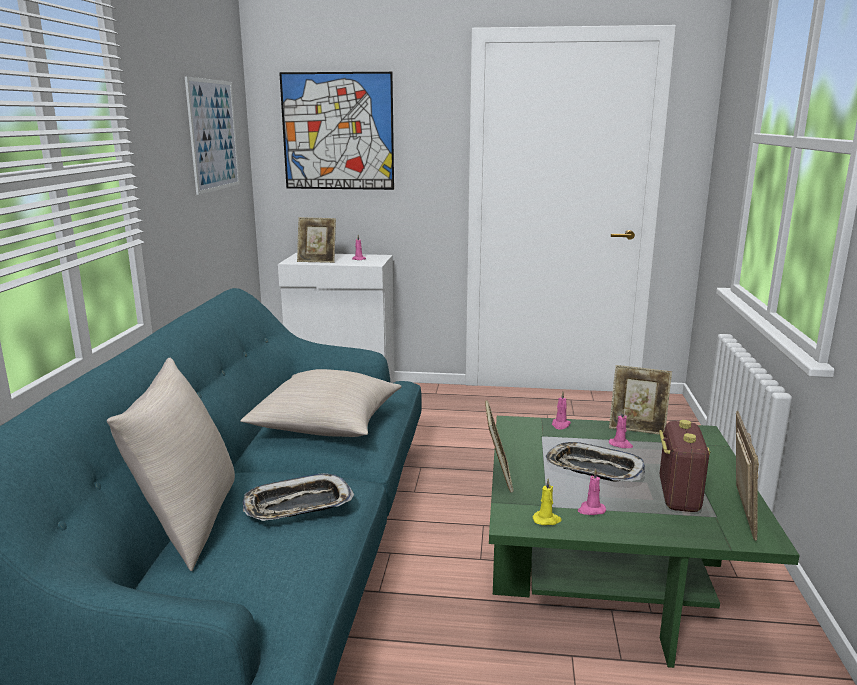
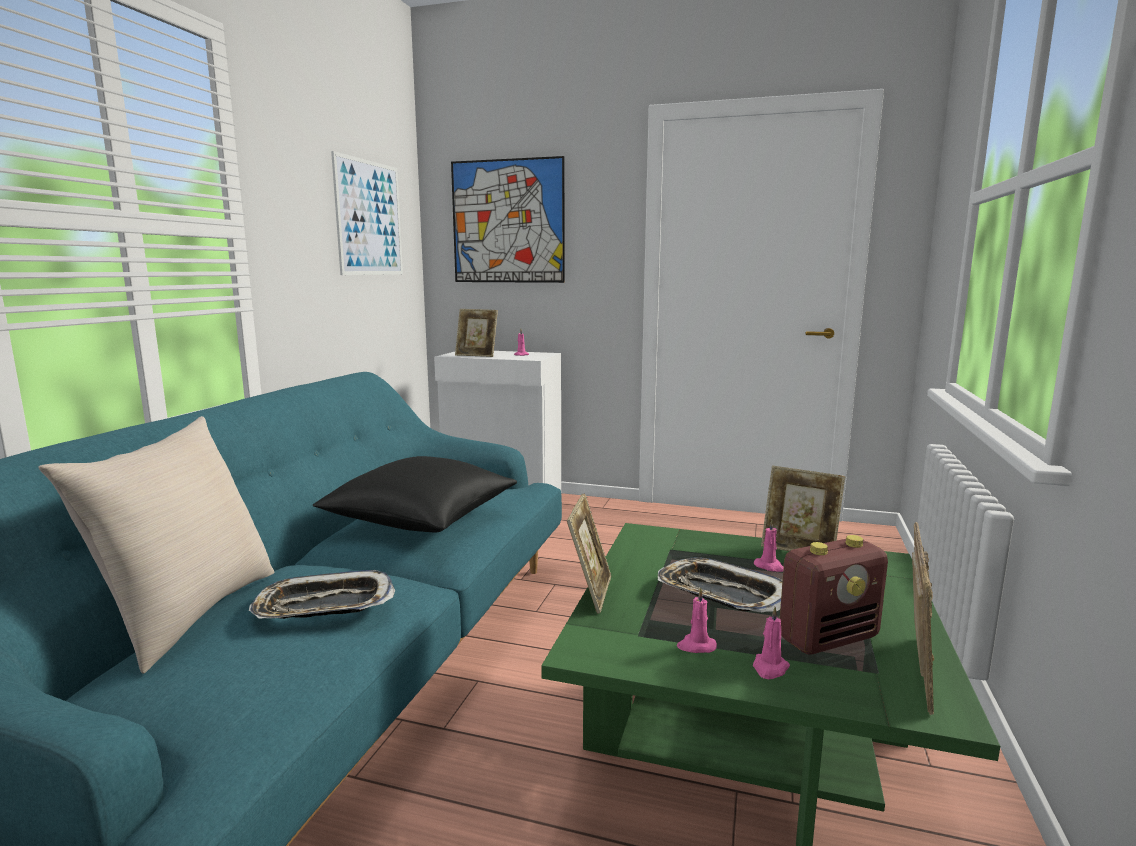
camera: 10 degrees right, 5 degrees down
beige pillow [240,369,401,437] -> black pillow [313,456,517,532]
yellow candle [533,478,562,525] -> none
pink candle [552,392,571,430] -> pink candle moved to [753,607,790,679]
radio [659,420,710,512] -> radio turned 45 degrees clockwise [780,535,888,654]

